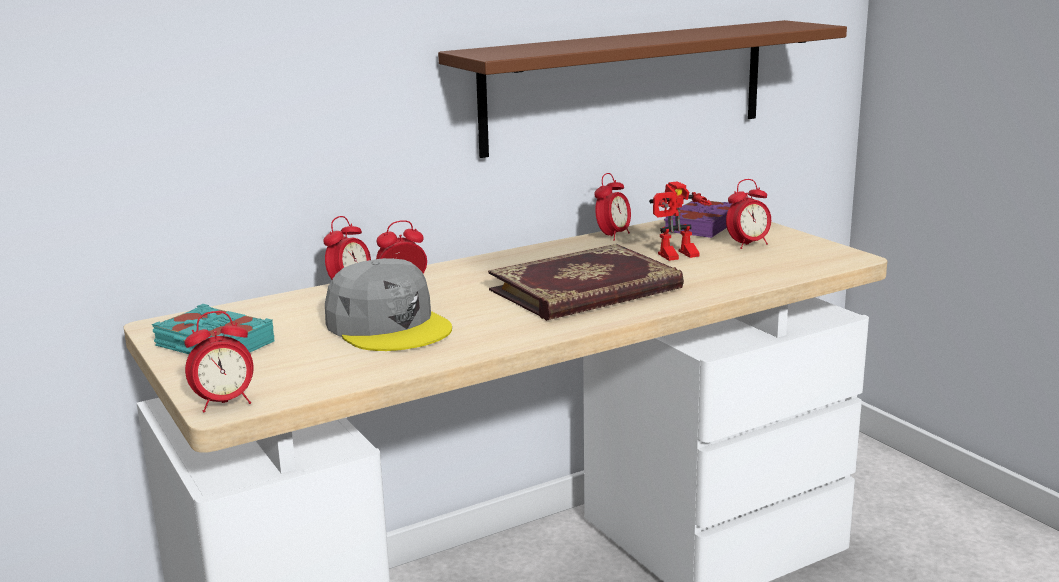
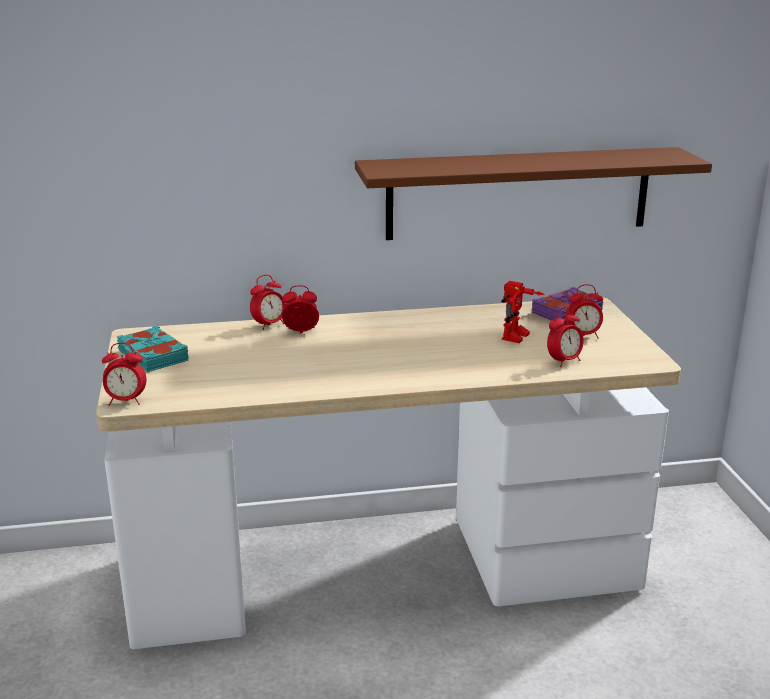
camera: 20 degrees right, 5 degrees up
grey cap [325,258,452,351] -> none
book [488,244,684,321] -> none
alarm clock [594,173,631,241] -> alarm clock moved to [547,307,584,367]
toy robot [649,181,712,261] -> toy robot turned 60 degrees counterclockwise [501,281,545,343]

